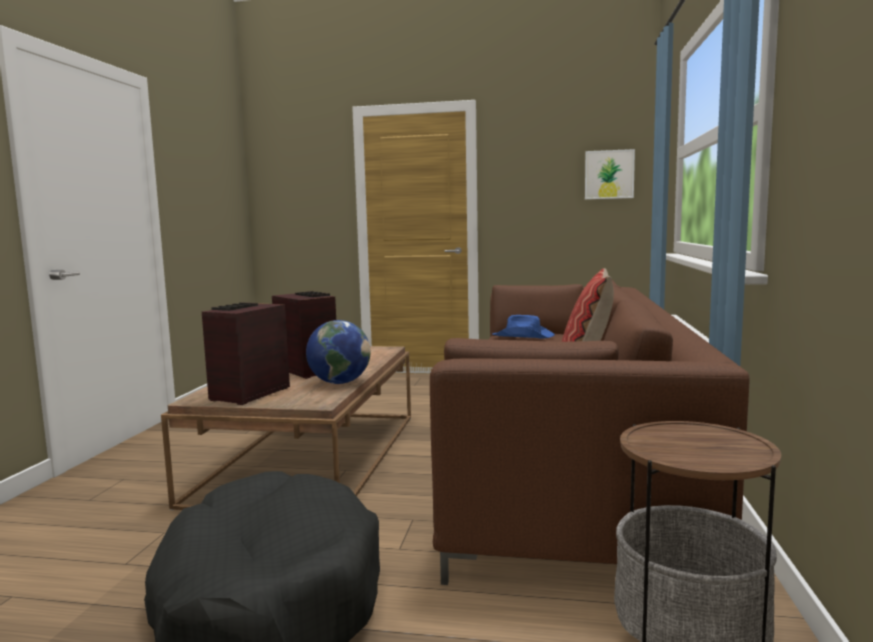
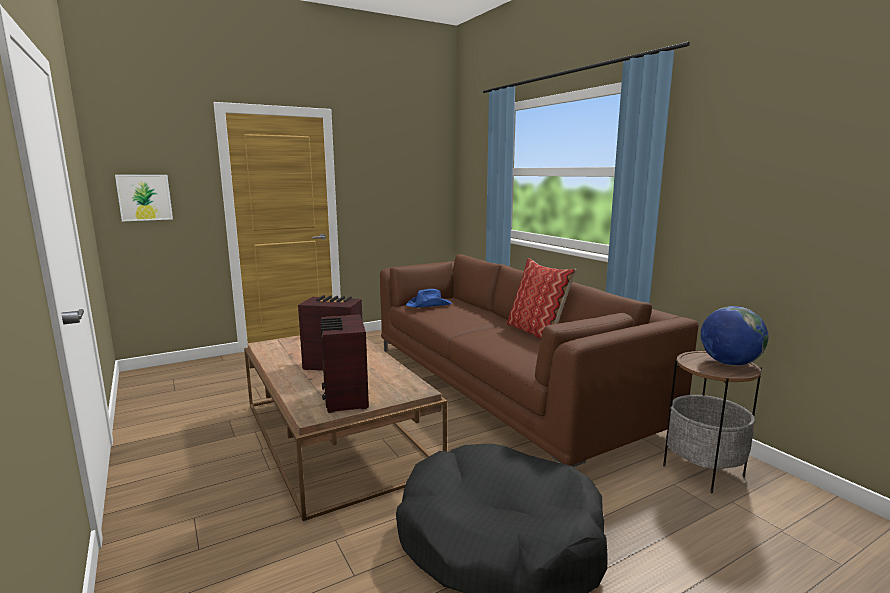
camera: 40 degrees left, 5 degrees up
globe [306,320,371,384] -> globe moved to [700,306,768,366]
picture [585,149,635,199] -> picture moved to [115,175,173,221]

